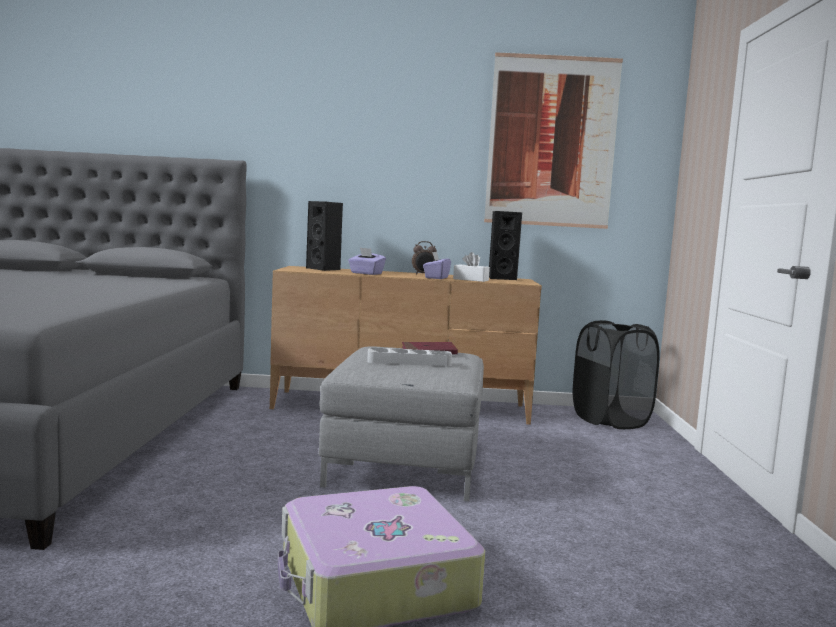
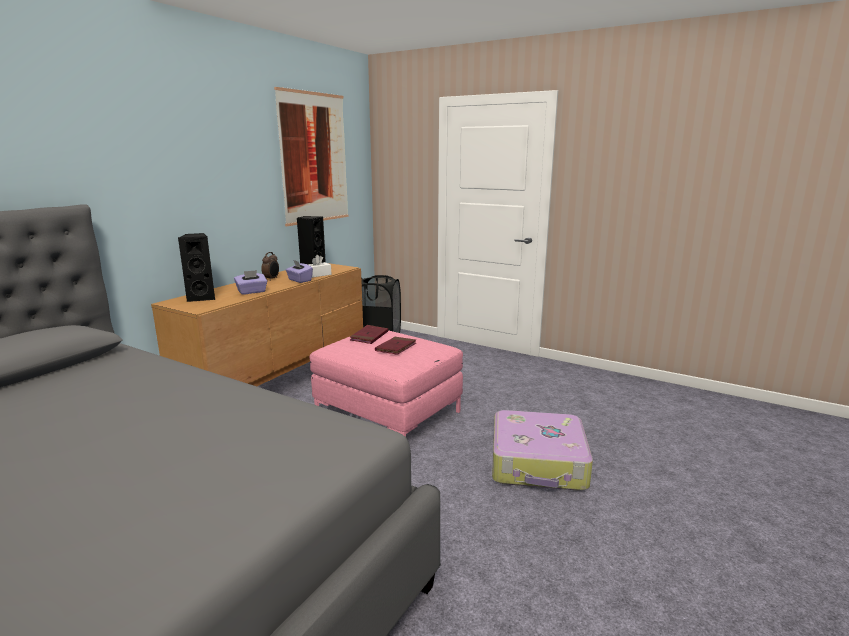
camera: 60 degrees left, 10 degrees up
grey ottoman [319,346,484,502] -> pink ottoman [310,330,463,437]
grey tray [367,348,452,366] -> red book [375,337,416,355]

